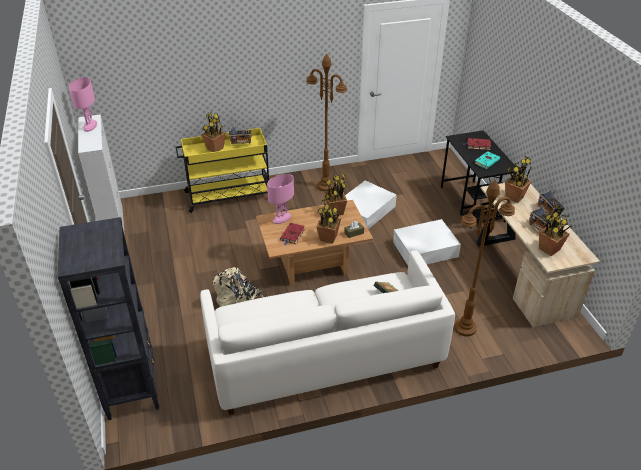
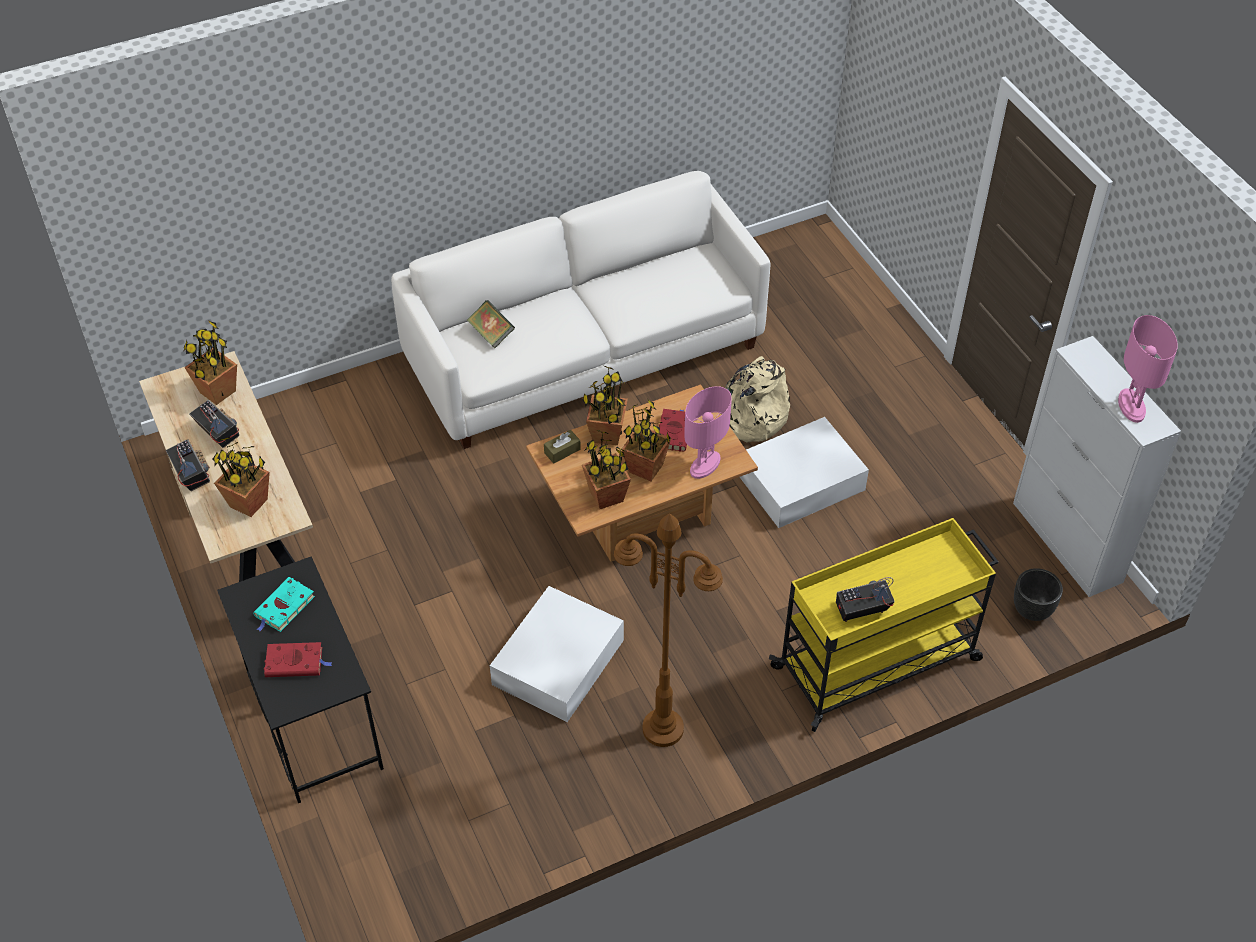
camera: 170 degrees right, 10 degrees up
black bookcase [58,217,159,420] -> none
potted plant [201,112,226,152] -> potted plant moved to [621,400,671,481]
white storage box [393,219,461,265] -> white storage box moved to [740,417,869,528]
brown floor lamp [454,180,515,337] -> none
none -> black planter [1014,568,1063,621]

